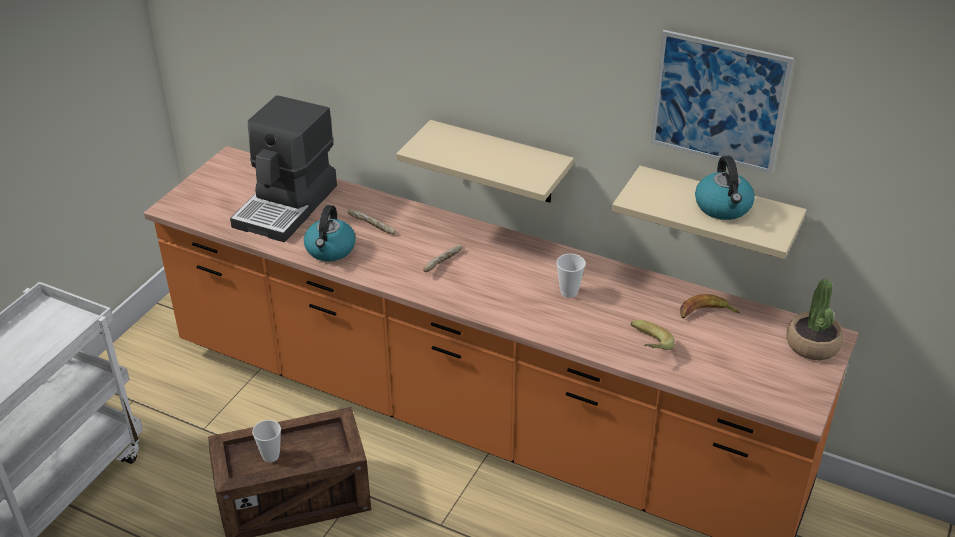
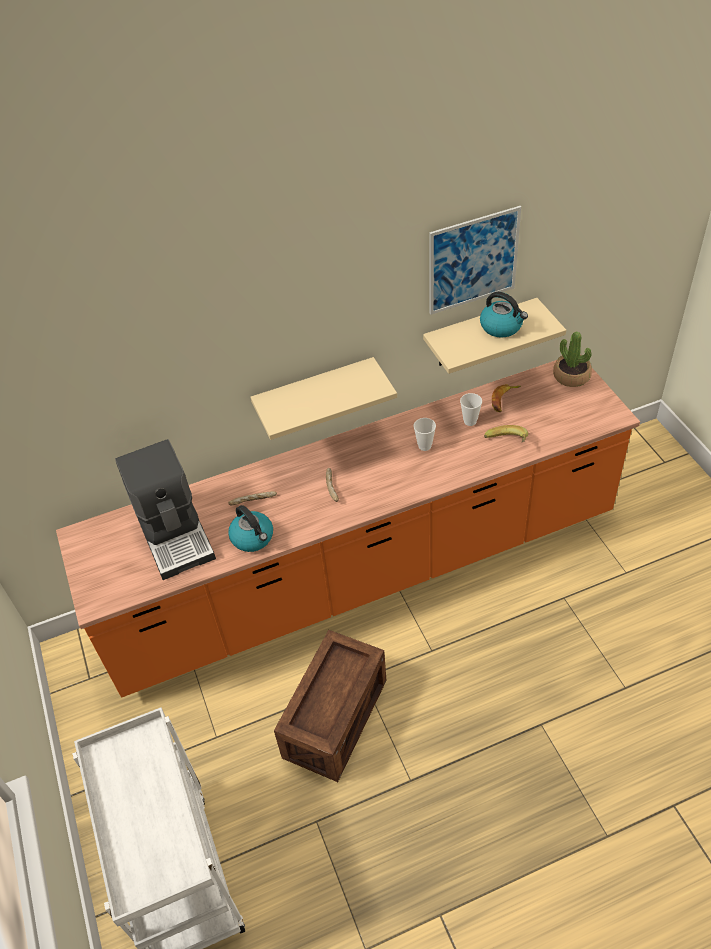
camera: 45 degrees left, 10 degrees up
cup [252,420,281,462] -> cup moved to [460,393,482,426]

